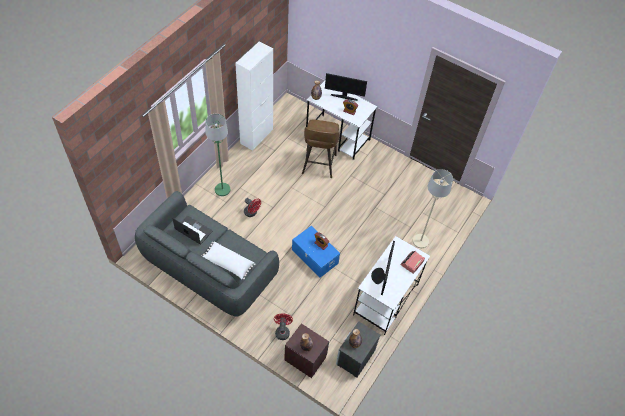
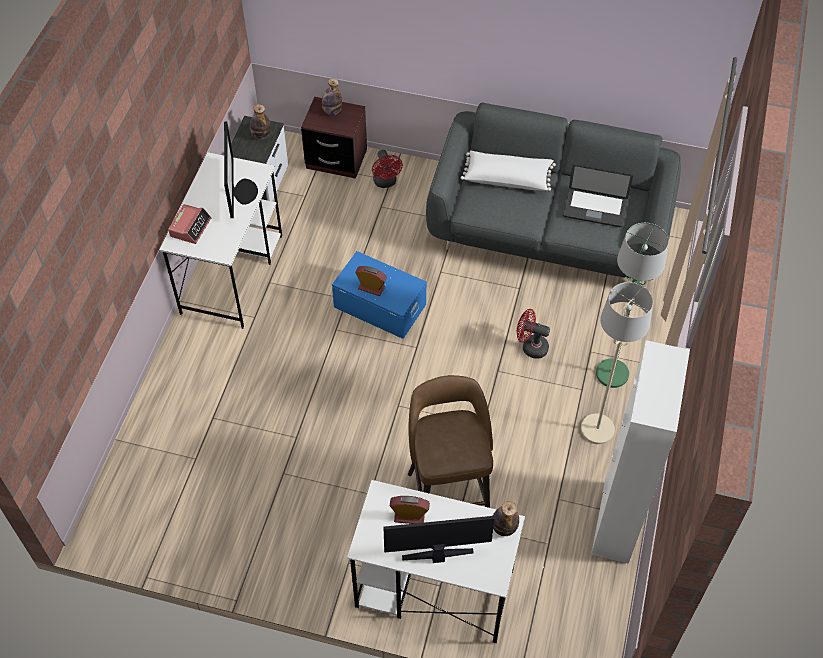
camera: 165 degrees right, 0 degrees up
beige floor lamp [413,169,453,248] -> beige floor lamp moved to [581,282,653,444]

